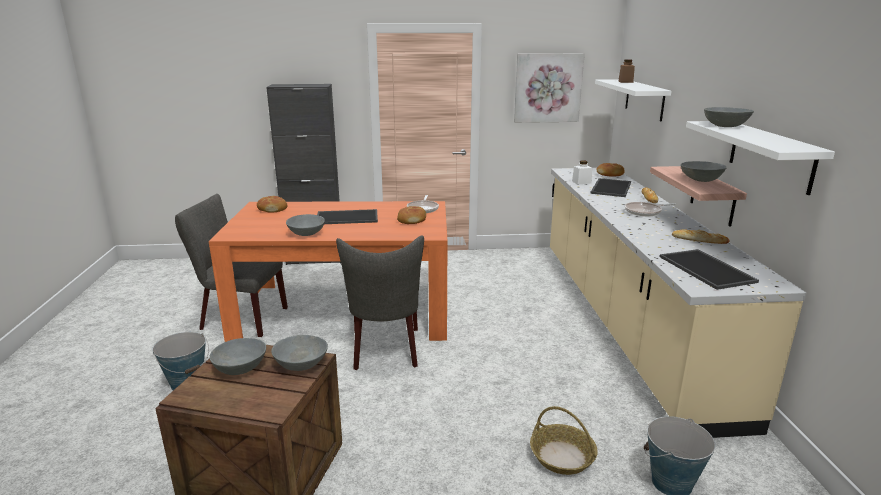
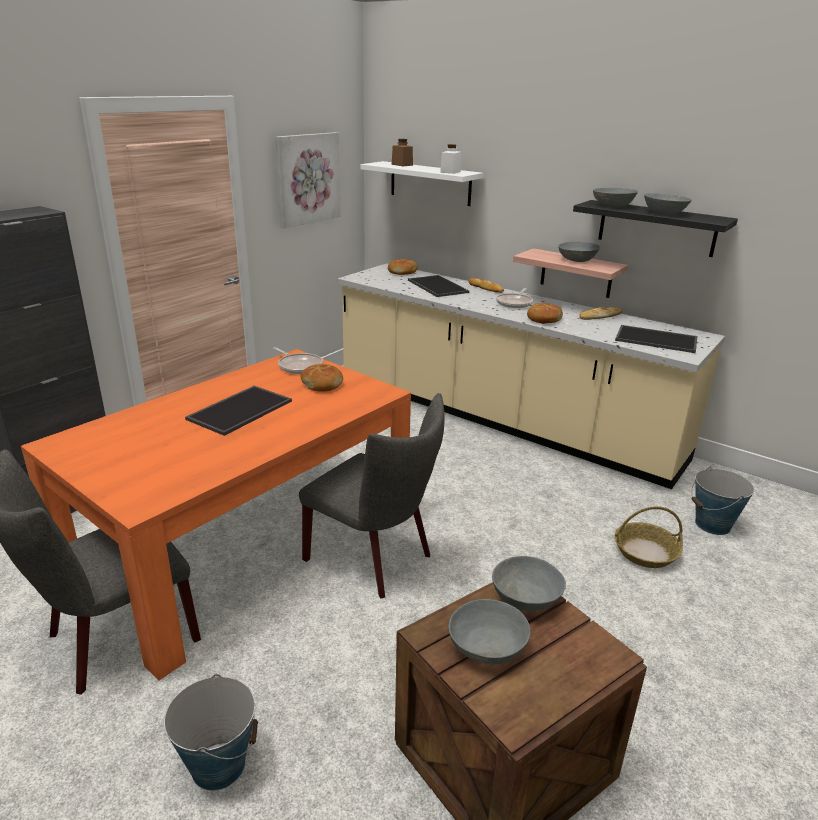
camera: 50 degrees left, 5 degrees up
bread [257,196,288,213] -> bread moved to [527,303,563,323]
grey bowl [286,214,325,236] -> grey bowl moved to [644,193,692,214]
white jar [572,160,592,184] -> white jar moved to [440,144,461,174]
white shelf [686,121,835,195] -> black shelf [573,200,738,257]

